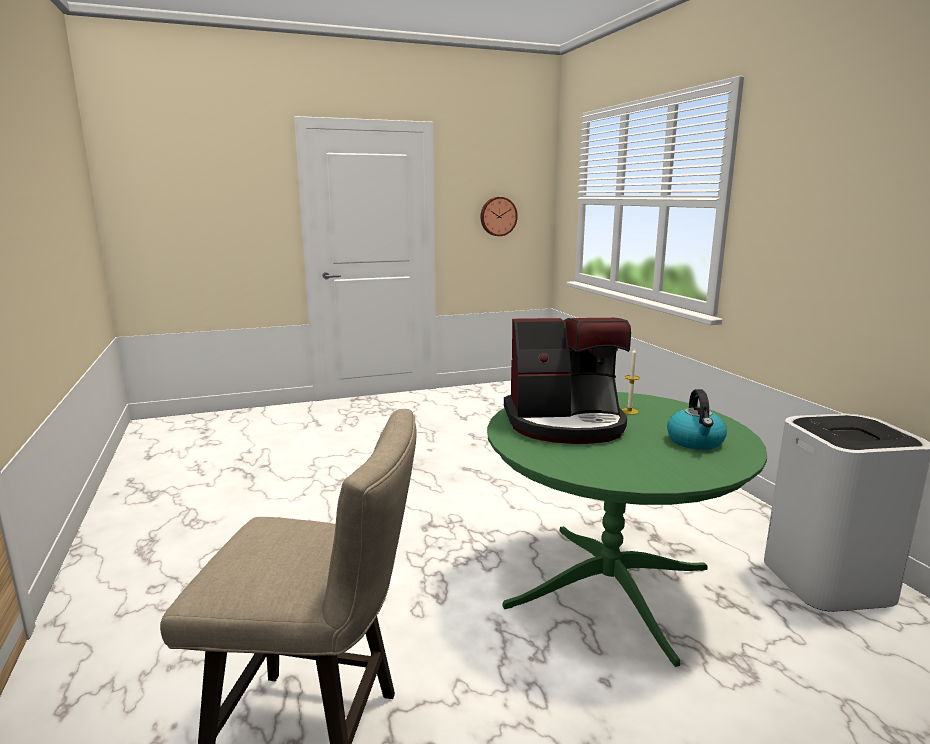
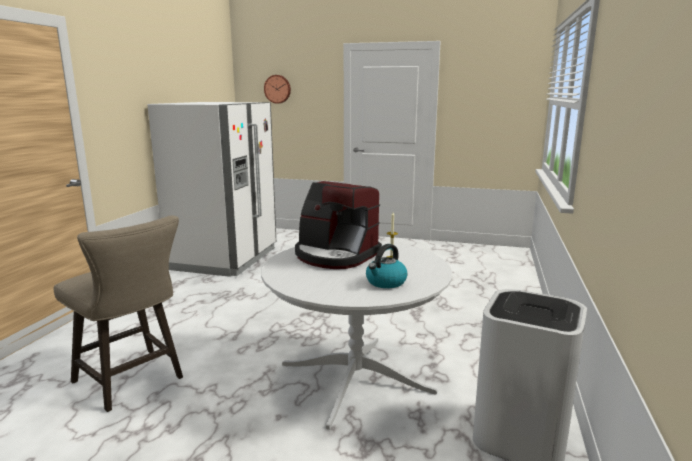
camera: 35 degrees right, 0 degrees up
wall clock [481,197,518,236] -> wall clock moved to [264,75,291,104]
green dining table [487,392,767,667] -> white dining table [261,240,452,430]
none -> white fridge [147,102,276,277]

